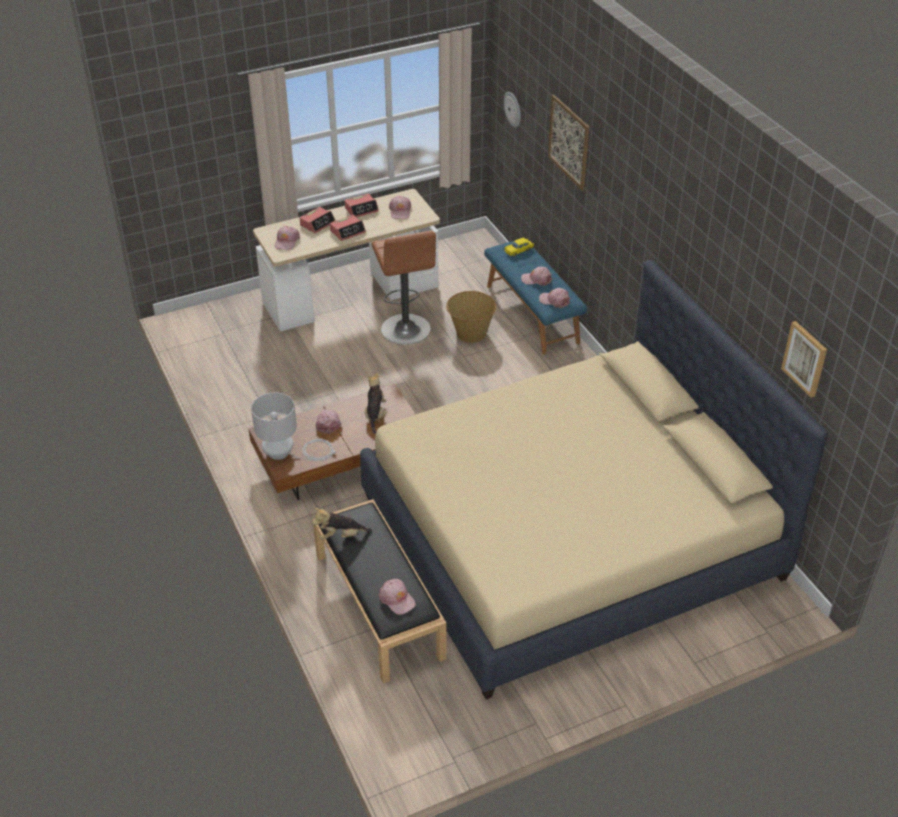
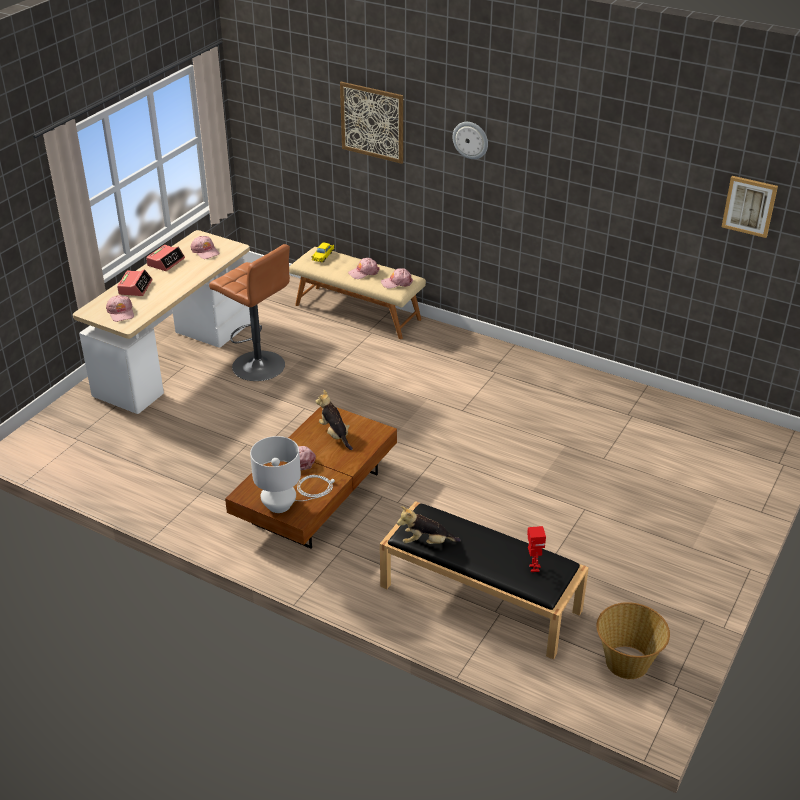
camera: 35 degrees left, 5 degrees down
plush toy [312,508,372,540] -> plush toy turned 45 degrees clockwise [397,506,461,544]
alarm clock [330,215,366,241] -> none
beige bed [360,260,828,699] -> none
pink cap [379,579,416,615] -> toy robot [527,526,546,572]
basket [446,291,496,343] -> basket moved to [597,602,670,679]
blue bench [484,241,587,355] -> beige bench [289,247,426,339]
wall clock [504,92,521,127] -> wall clock moved to [453,122,488,159]

